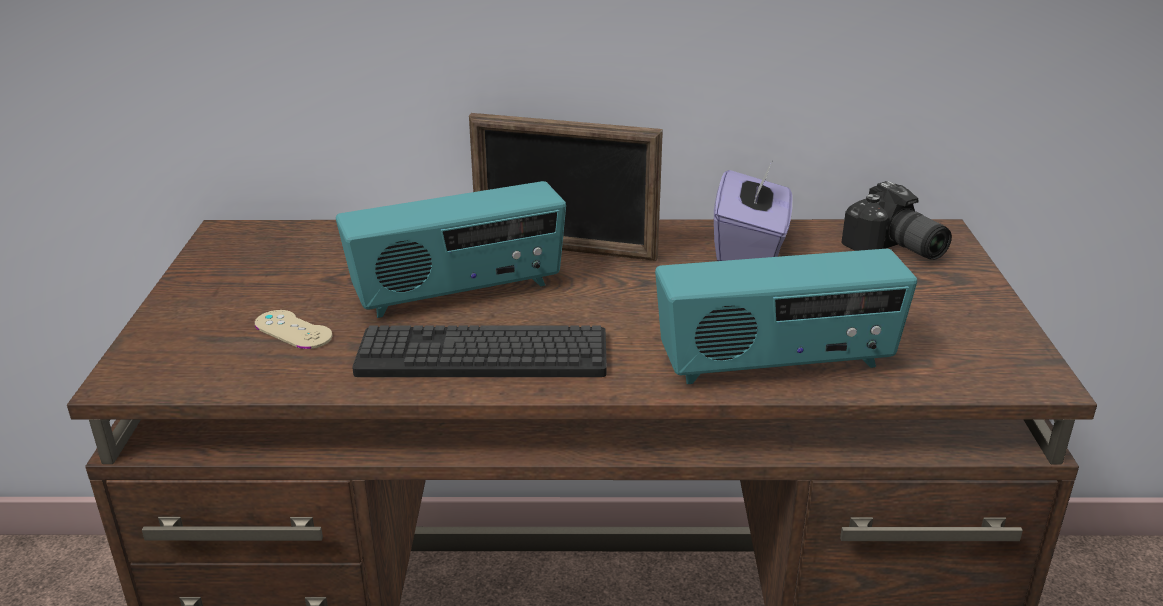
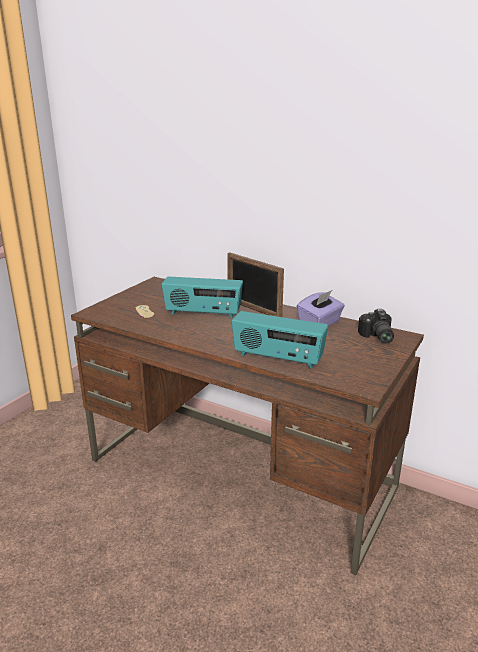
camera: 30 degrees right, 5 degrees down
keyboard [352,325,607,377] -> none

